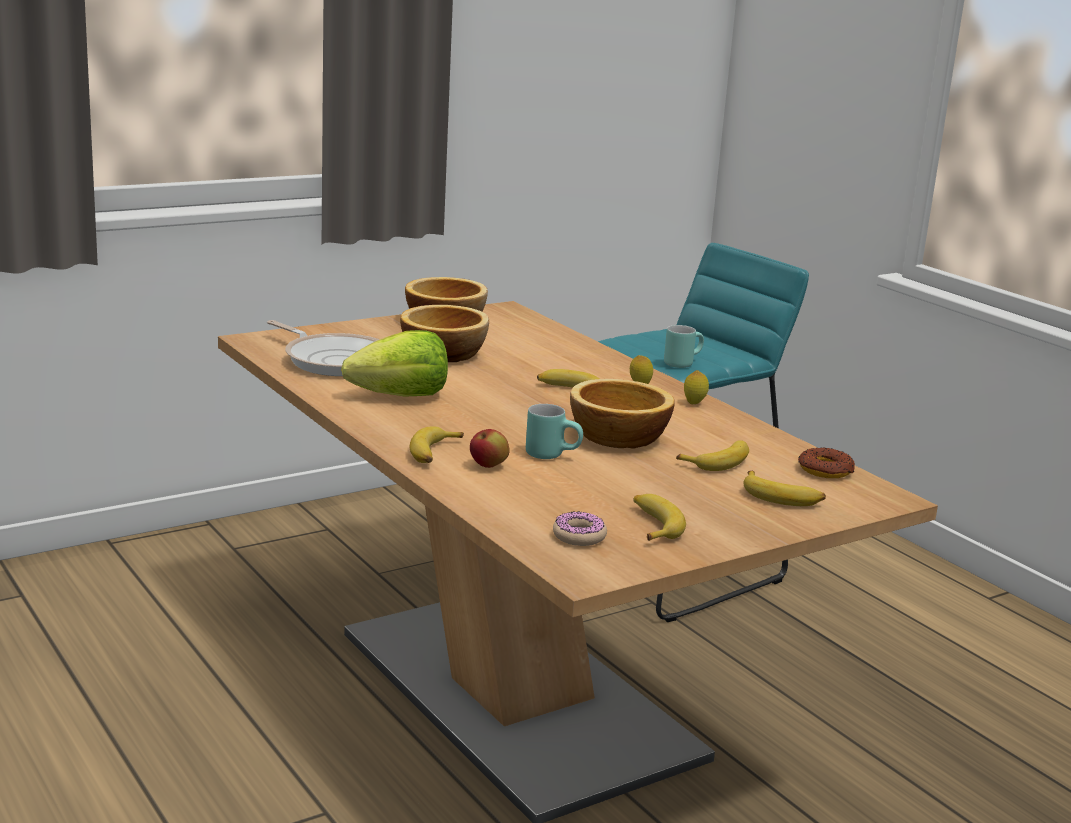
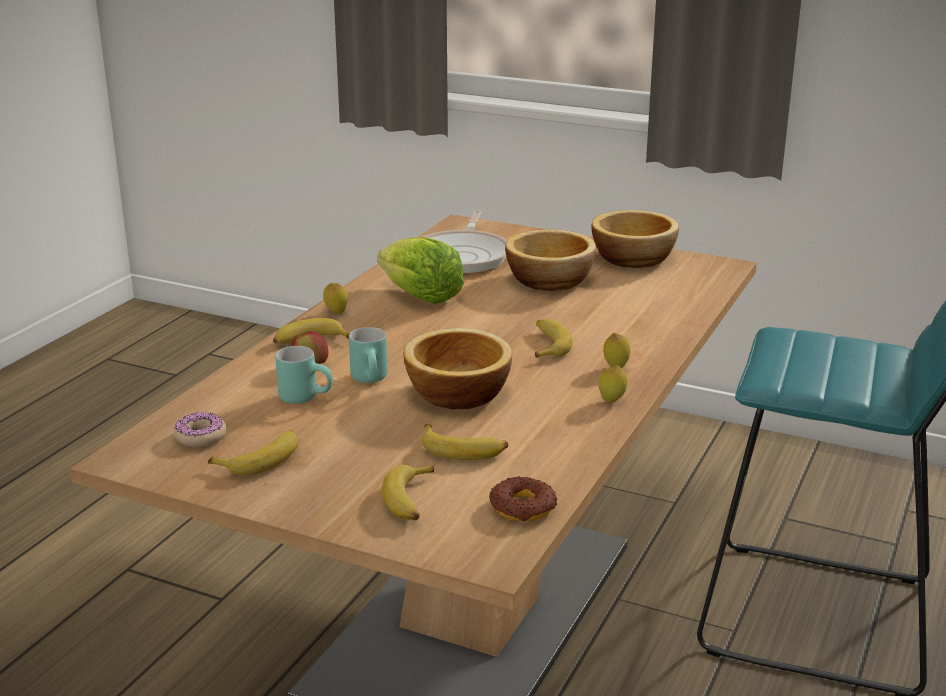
camera: 60 degrees right, 5 degrees up
turquoise mug [664,325,704,368] -> turquoise mug moved to [276,346,333,404]
none -> lemon [323,283,348,314]

